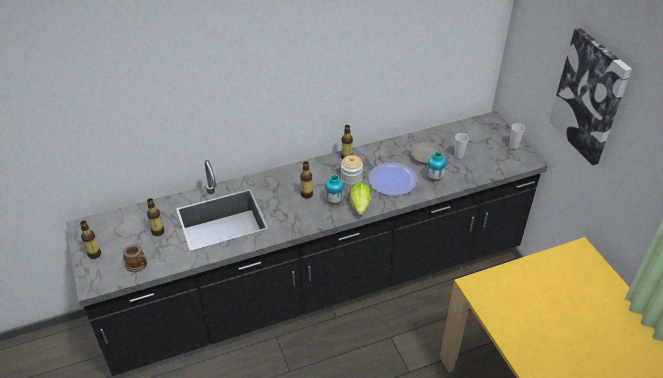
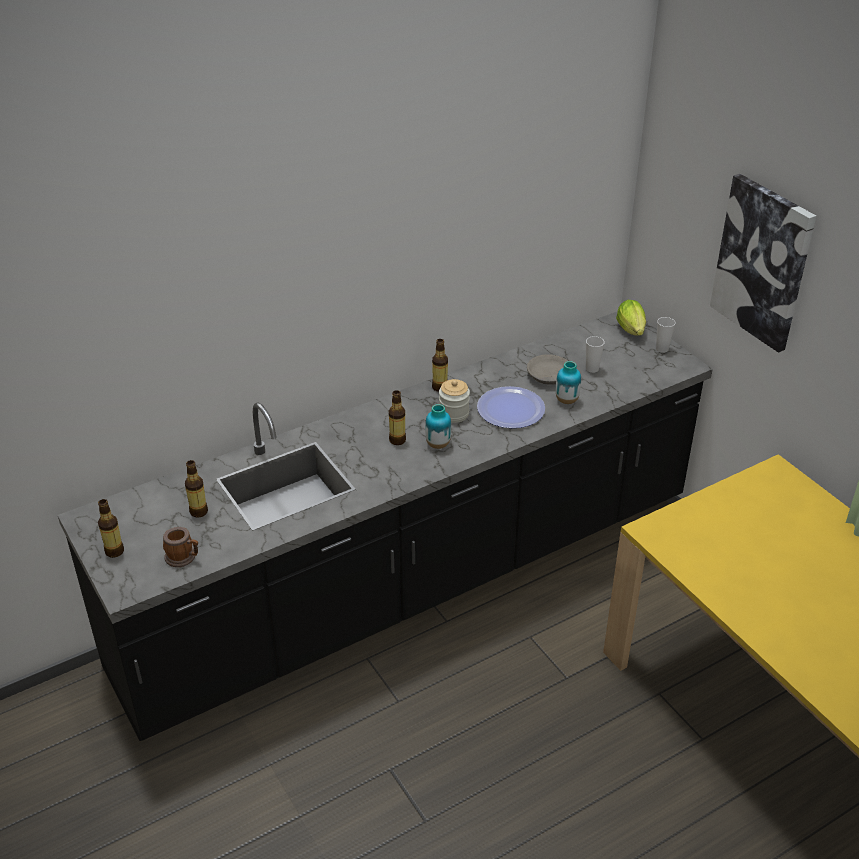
camera: 10 degrees left, 5 degrees down
lettuce [349,182,372,215] -> lettuce moved to [616,300,646,336]

